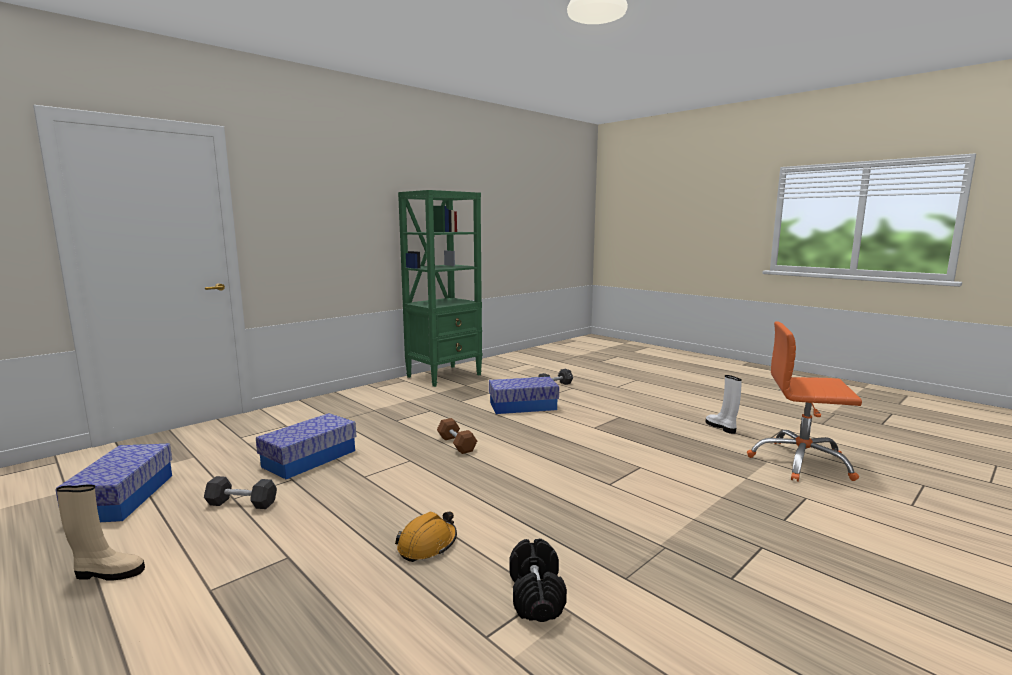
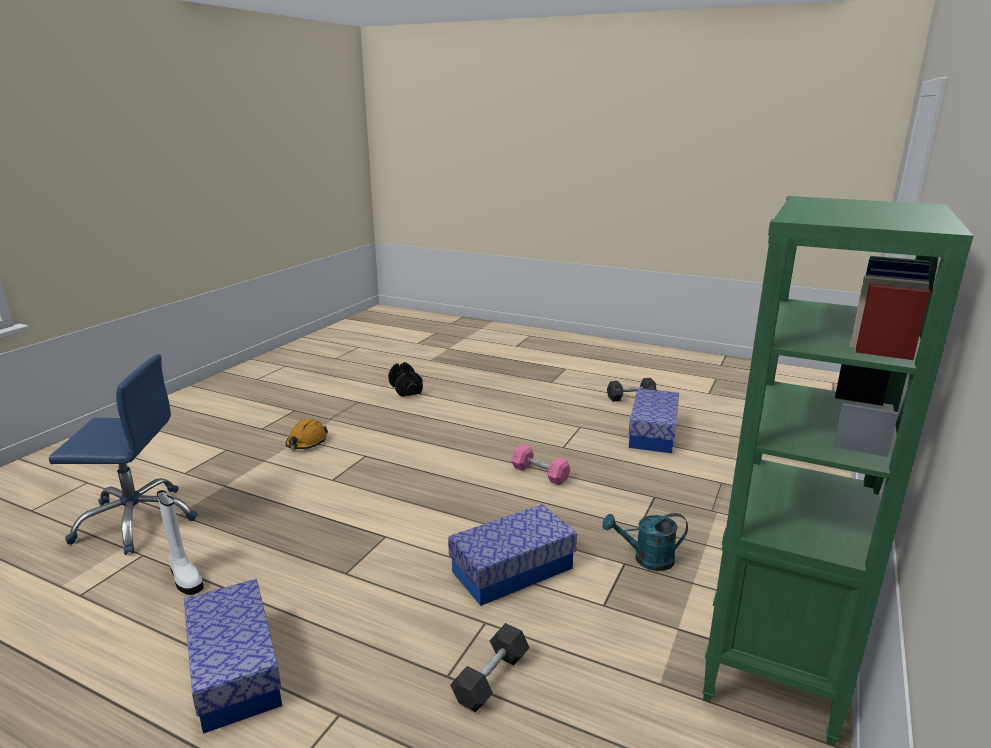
camera: 160 degrees right, 10 degrees up
storage box [55,444,172,522] -> storage box moved to [184,579,282,734]
beige boot [56,484,145,580] -> none
orange hard hat [395,512,457,562] -> orange hard hat moved to [286,419,328,449]
brown dumbbell [437,418,477,454] -> pink dumbbell [511,444,570,486]
orange office chair [747,321,862,482] -> blue office chair [49,354,198,555]
none -> turquoise watering can [602,513,688,571]

